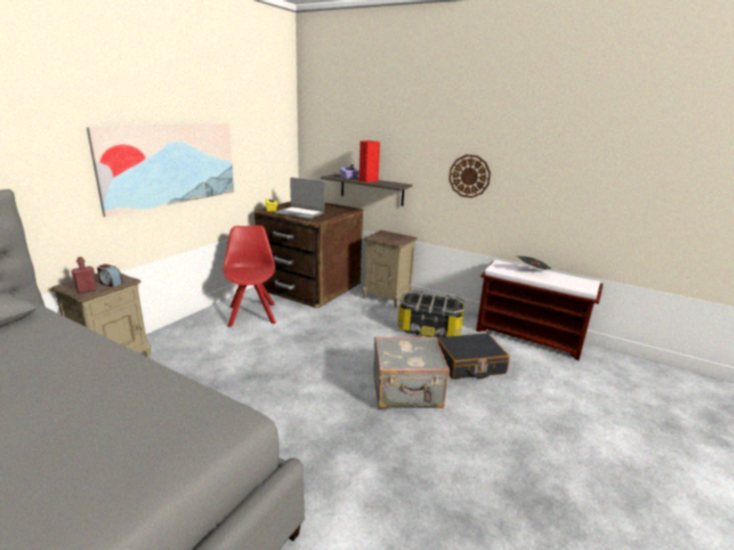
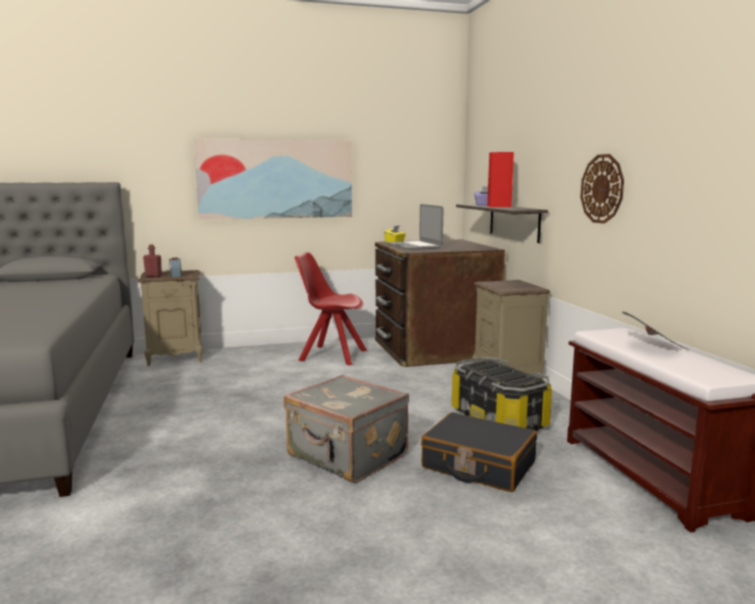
camera: 45 degrees right, 10 degrees down
red chair [223,225,276,327] -> red chair turned 105 degrees counterclockwise [295,252,367,365]

